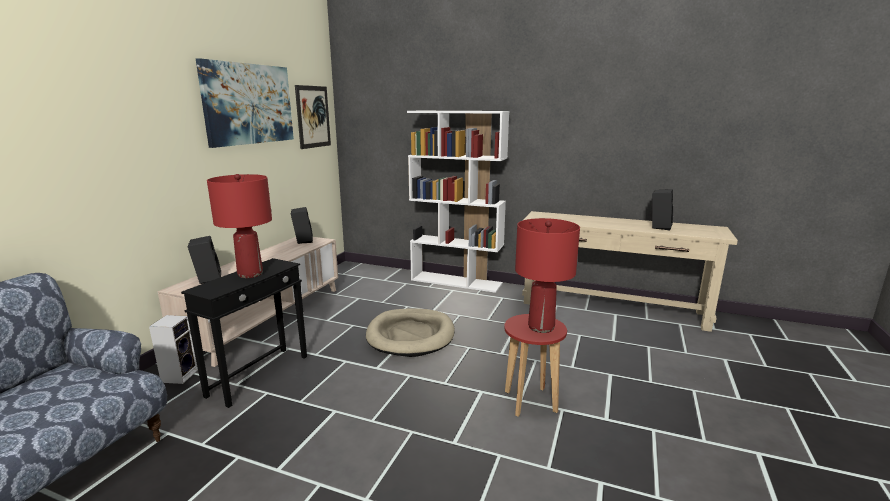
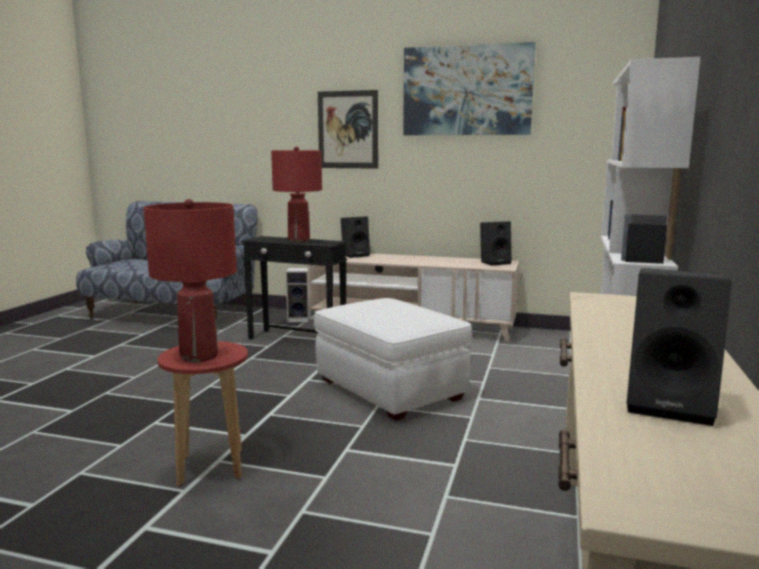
camera: 85 degrees right, 5 degrees down
picture [295,85,331,149] -> picture moved to [318,90,378,169]
beige dog bed [366,308,455,357] -> white ottoman [314,298,472,421]

